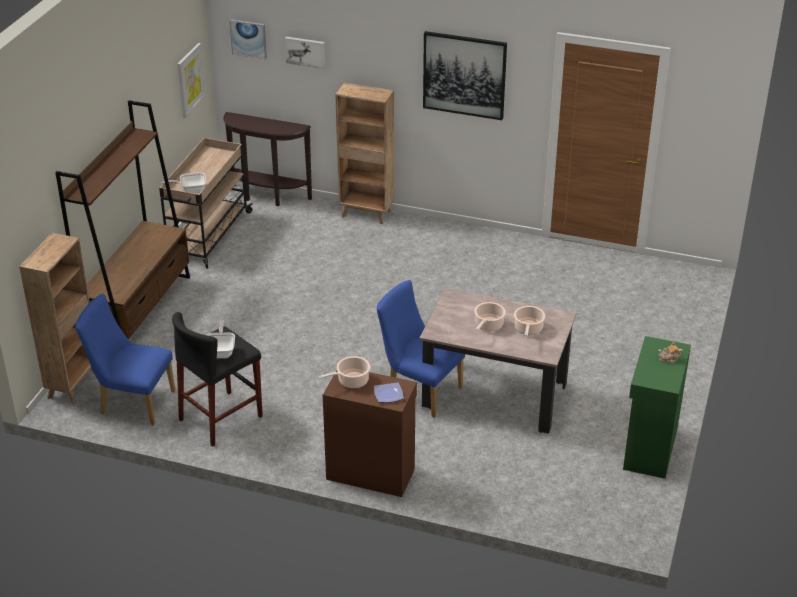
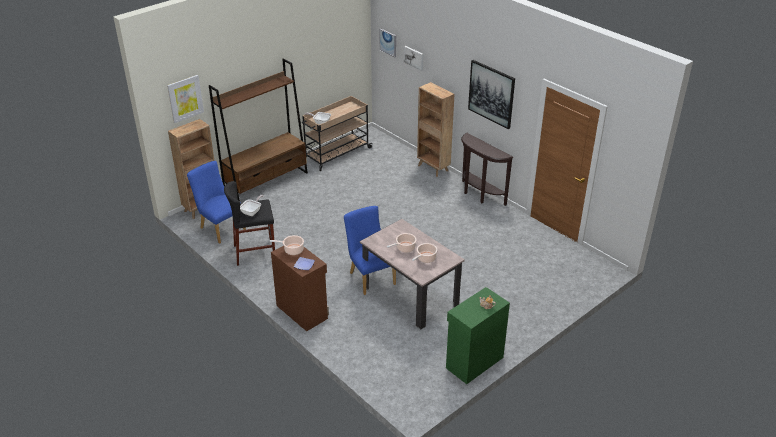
camera: 30 degrees right, 0 degrees up
picture [178,43,206,118] -> picture moved to [167,75,204,123]
brown console table [223,112,312,206] -> brown console table moved to [461,133,513,206]

